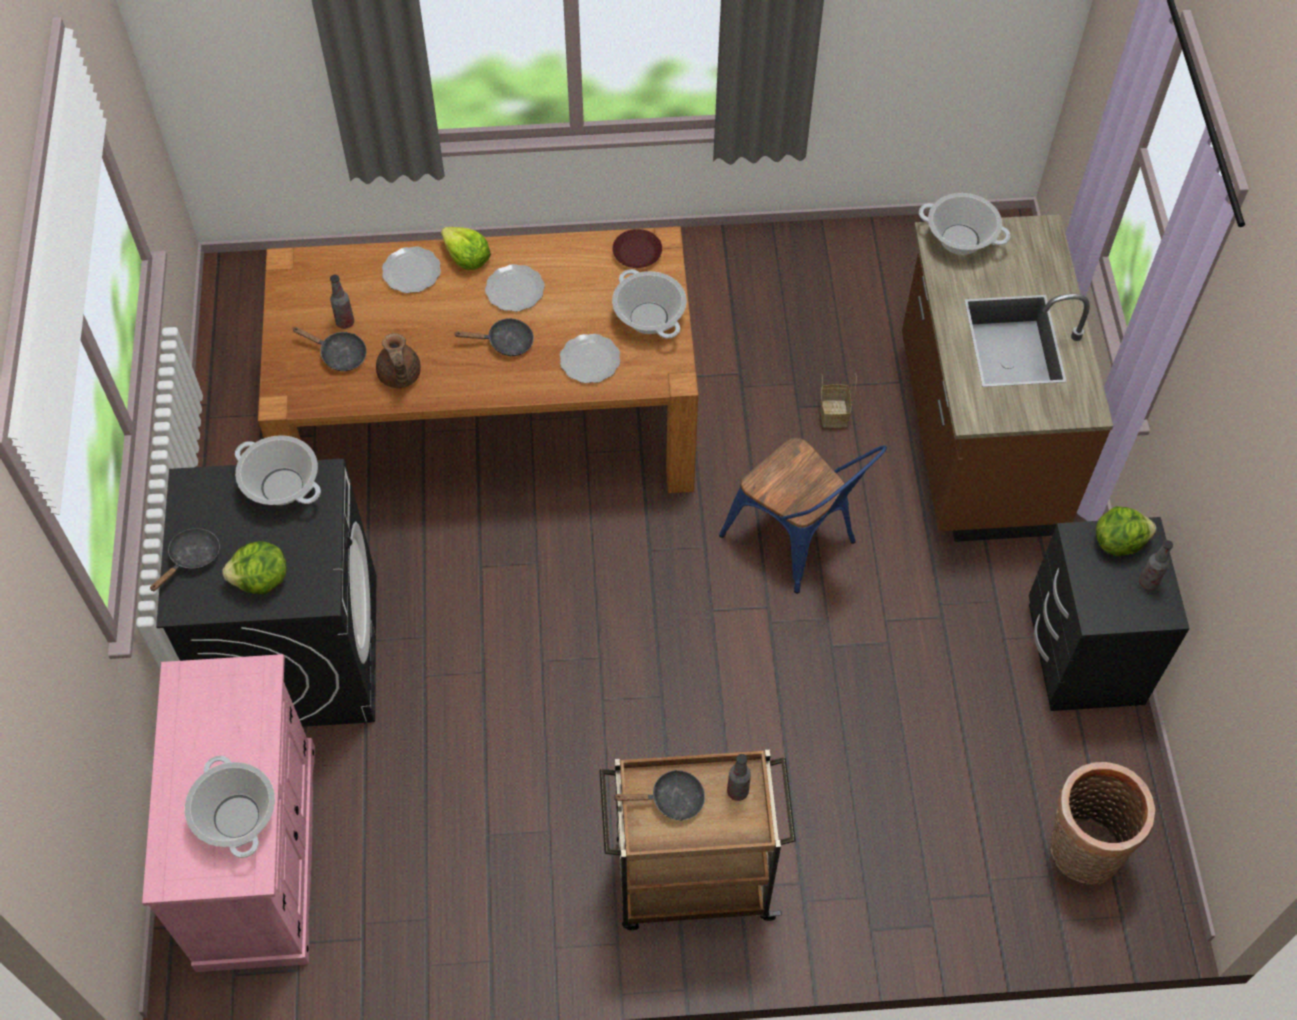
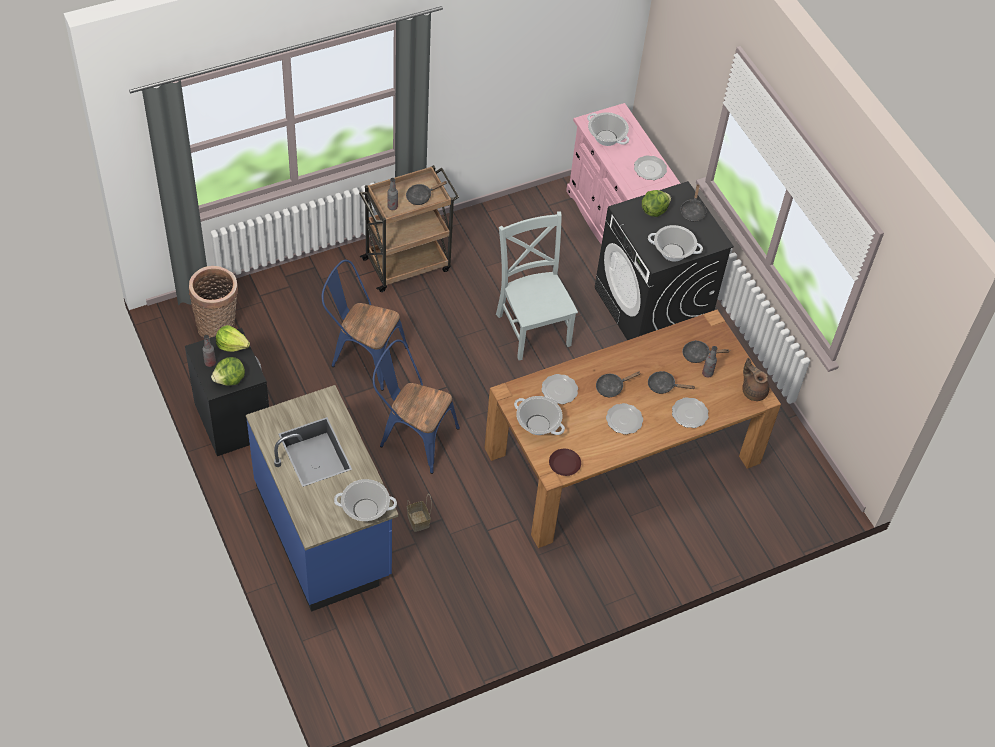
camera: 155 degrees right, 5 degrees down
brown teapot [376,333,421,388] -> brown teapot moved to [742,358,769,401]
lettuce [441,227,491,270] -> lettuce moved to [216,325,250,352]
brown counter [902,214,1113,542] -> blue counter [246,385,399,612]
none -> blue chair [322,260,408,391]
none -> grey chair [496,211,578,360]
none -> plate [634,155,667,180]
none -> black frying pan [648,371,695,394]

